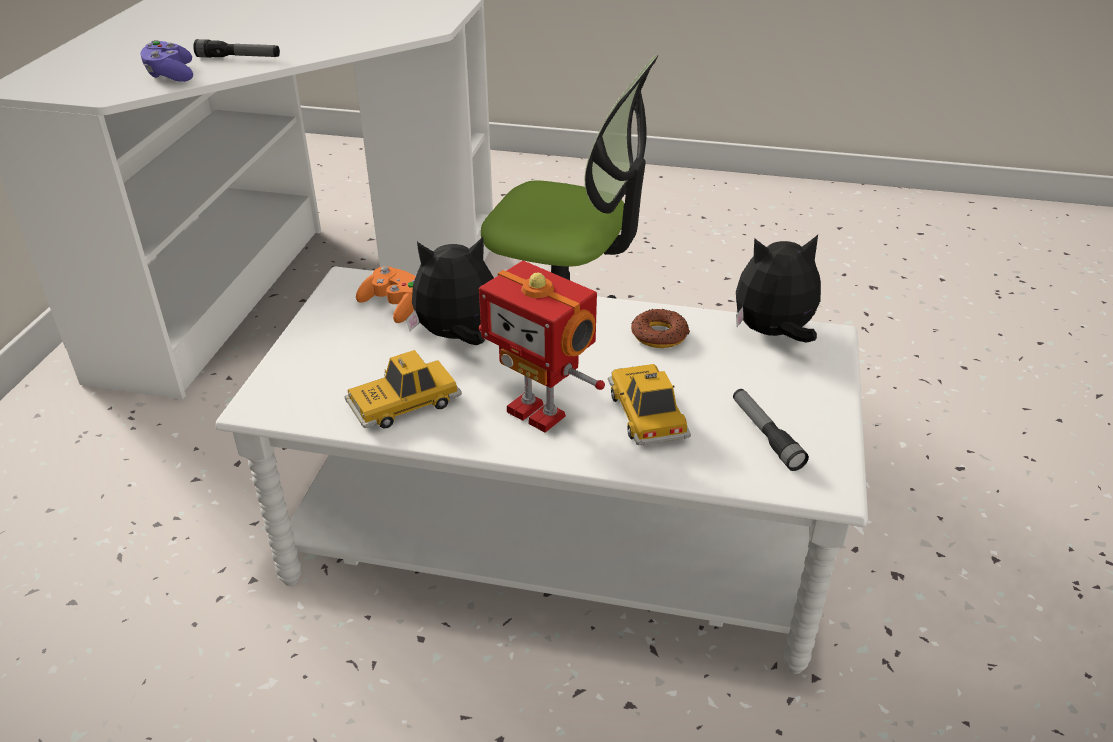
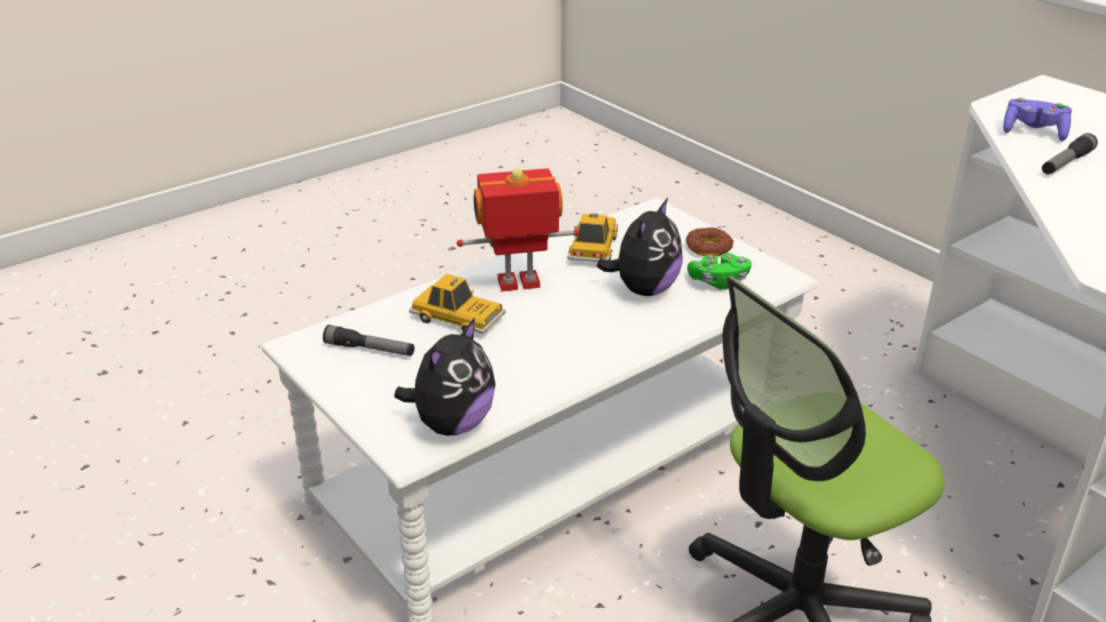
camera: 130 degrees right, 5 degrees down
orange game controller [356,266,416,323] -> green game controller [687,253,752,290]
donut [631,309,690,348] -> donut moved to [686,227,733,256]

